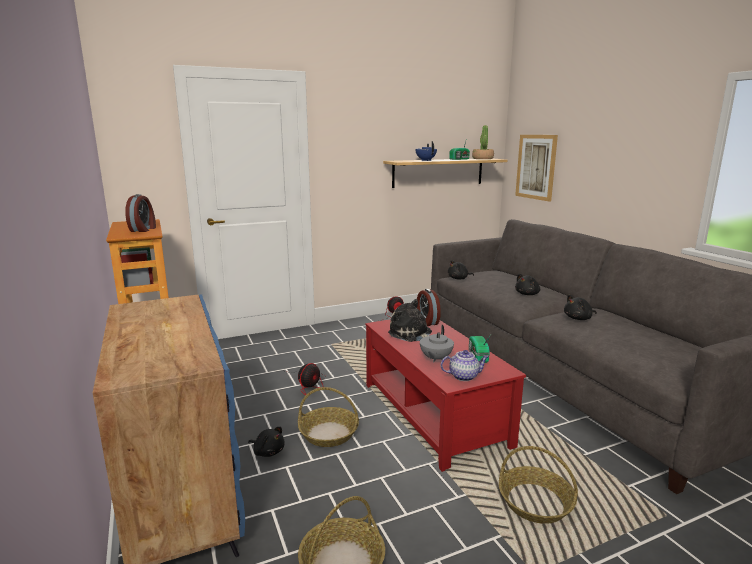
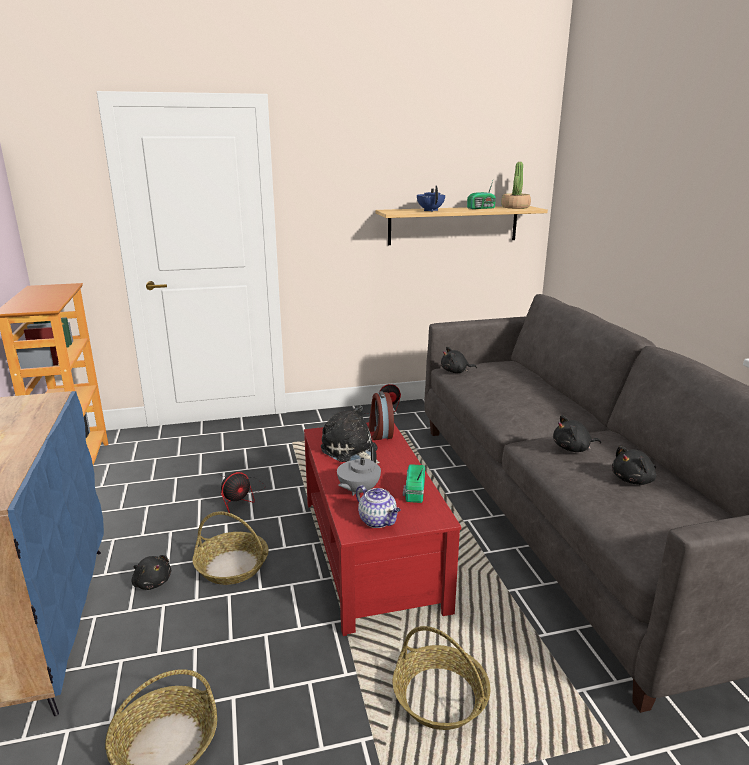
camera: 10 degrees right, 5 degrees up
alarm clock [125,194,156,232] -> none
teapot [441,350,489,381] -> teapot turned 45 degrees clockwise [356,485,401,528]
picture [515,135,558,202] -> none
black plush toy [515,274,540,295] -> black plush toy moved to [612,446,656,485]

